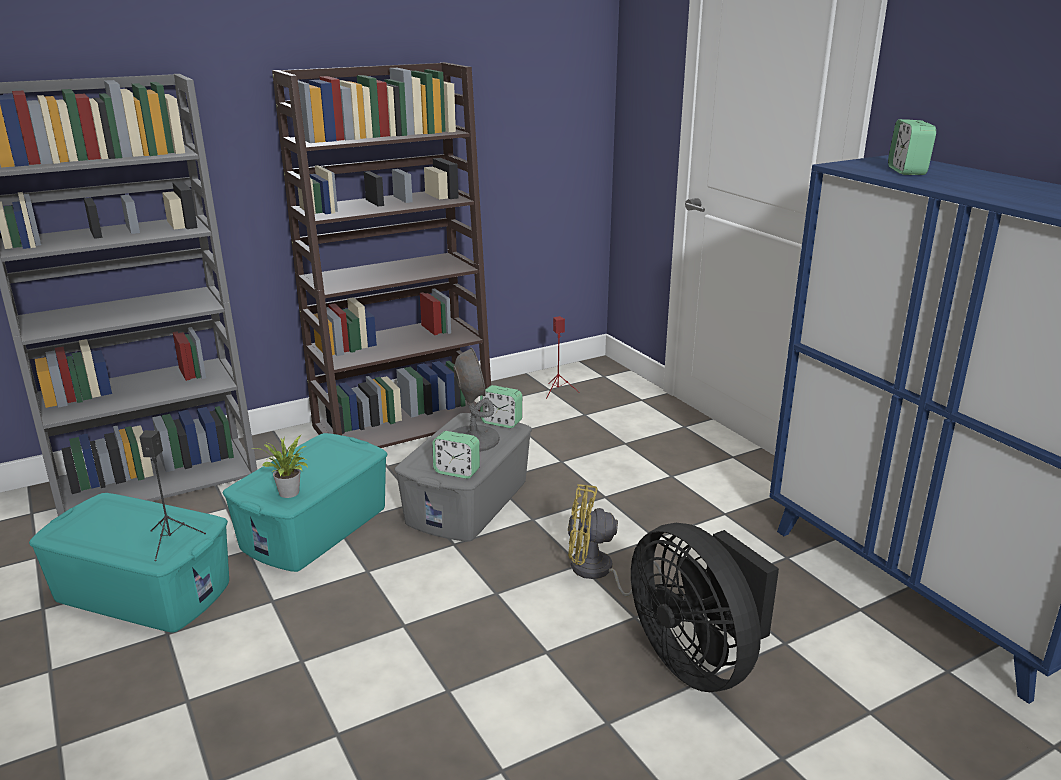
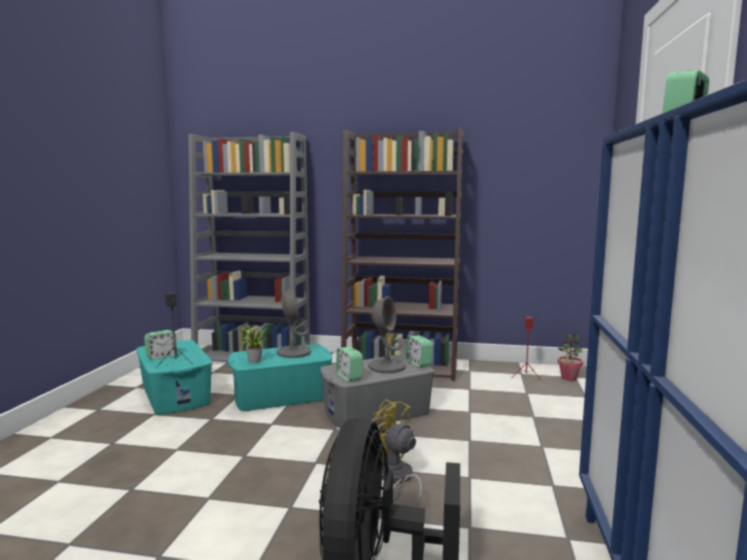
camera: 40 degrees right, 15 degrees down
none -> alarm clock [144,330,177,360]
none -> grey table lamp [277,288,311,358]
none -> potted plant [557,334,583,381]

